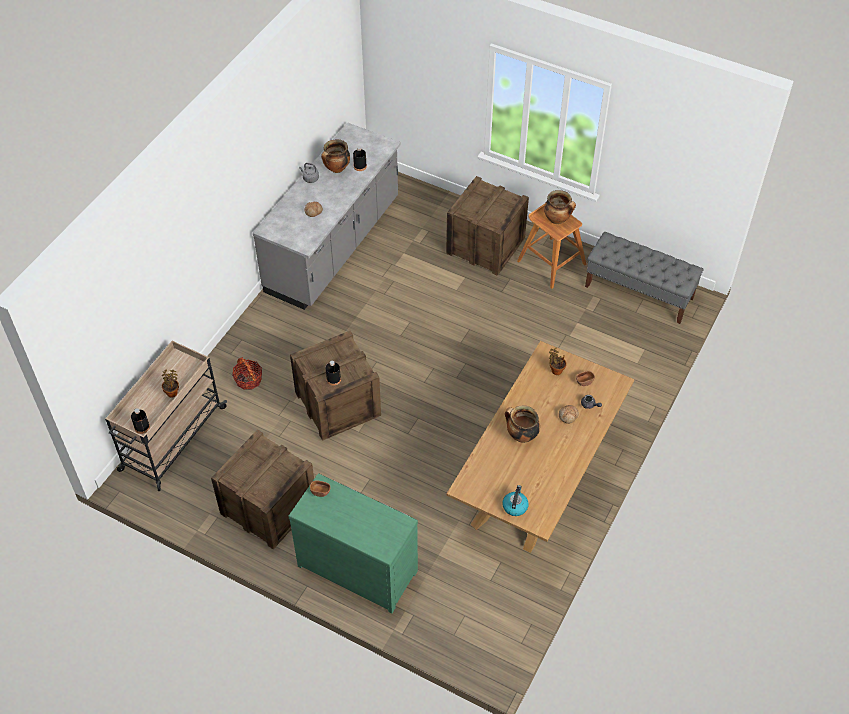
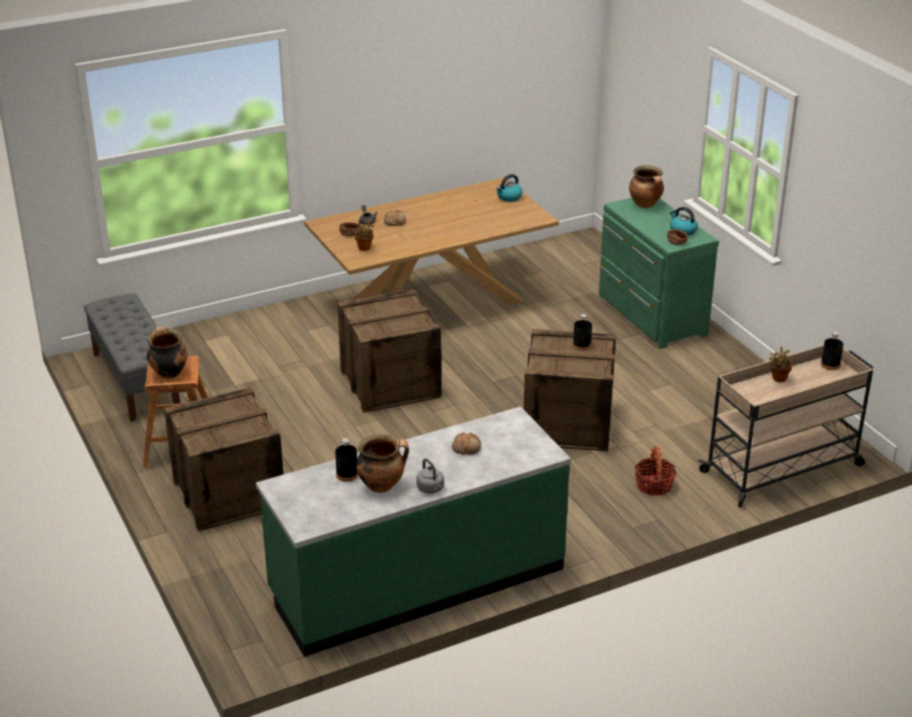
camera: 145 degrees left, 20 degrees down
crate [211,429,314,550] -> crate moved to [337,289,441,413]
grey counter [253,123,401,310] -> green counter [256,406,571,657]
cooking pot [505,405,540,443] -> cooking pot moved to [629,165,664,208]
none -> kettle [670,207,698,236]

